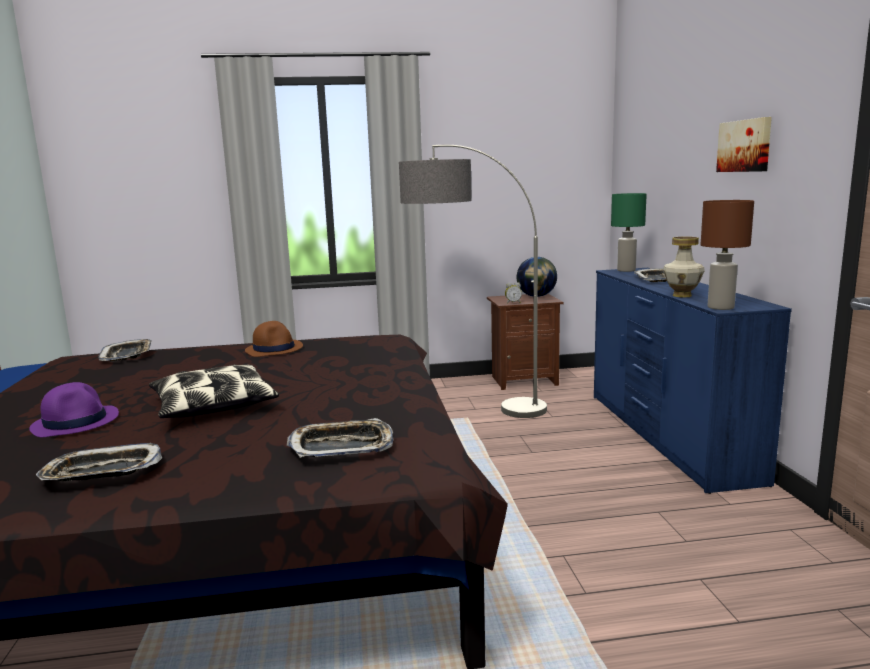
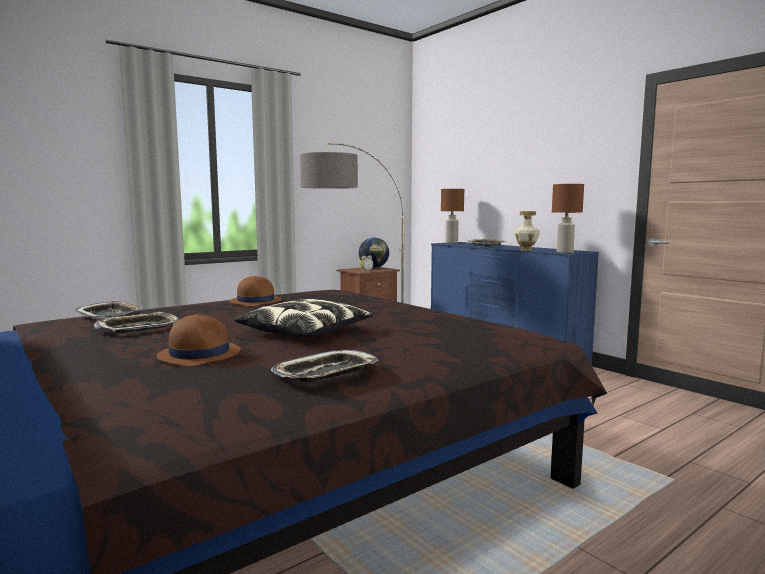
camera: 30 degrees left, 5 degrees down
purple hat [29,382,119,437] -> brown hat [157,314,241,367]
tray [287,418,393,458] -> tray moved to [93,312,179,333]
green table lamp [611,193,647,272] -> brown table lamp [441,189,464,243]
picture [716,117,772,172] -> none

